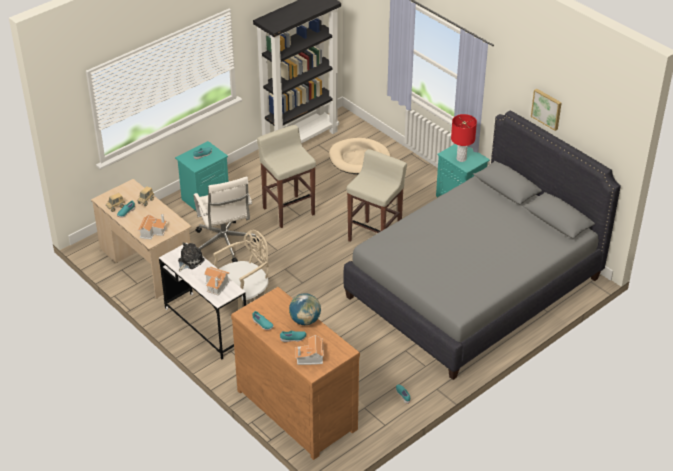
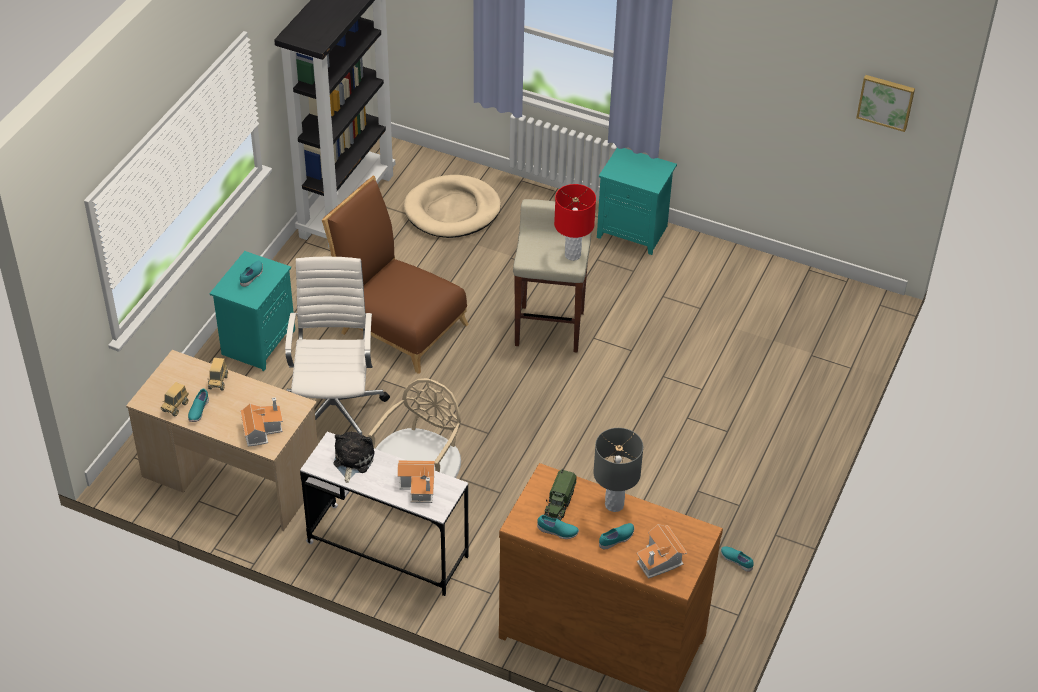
camera: 25 degrees left, 5 degrees up
white office chair [193,177,259,262] -> white office chair turned 135 degrees counterclockwise [285,257,390,437]
beige stool [257,125,316,228] -> brown chair [322,176,469,374]
globe [289,293,321,325] -> grey table lamp [593,428,643,512]
grey bed [343,111,621,380] -> none
red table lamp [451,114,477,162] -> red table lamp moved to [554,184,596,261]
picture [531,89,562,131] -> picture moved to [856,75,915,132]
none -> toy truck [544,469,577,521]

